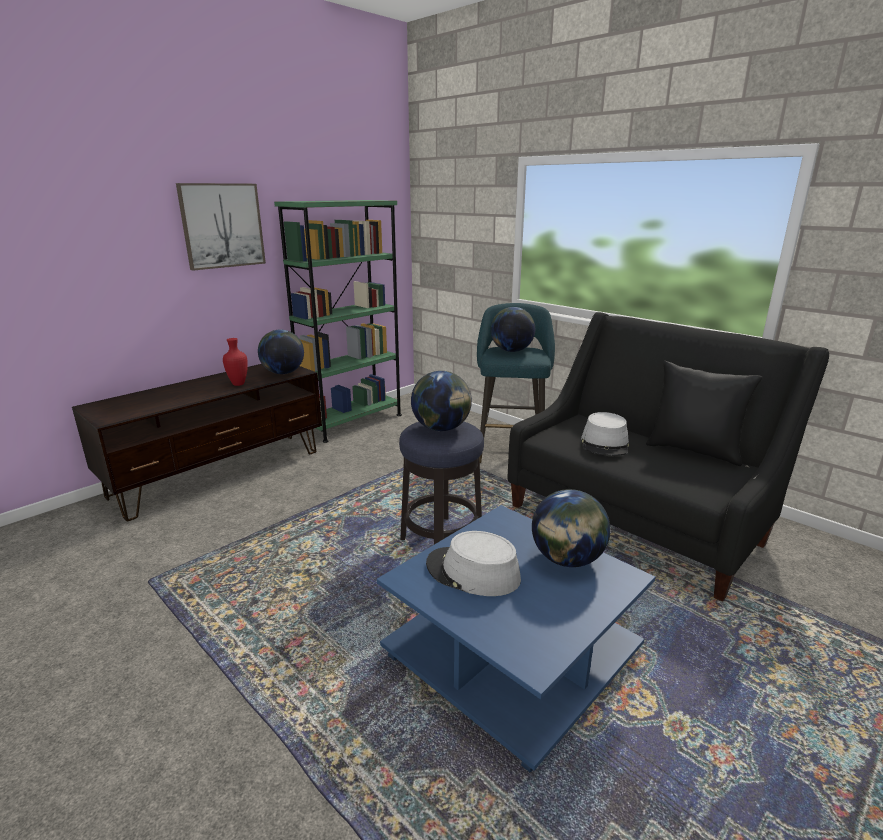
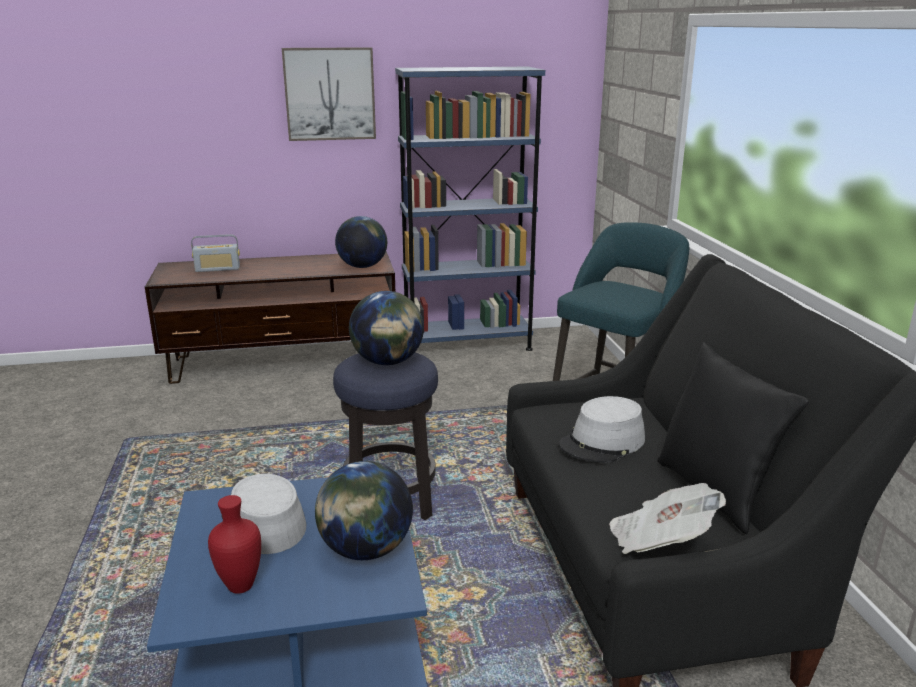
camera: 35 degrees right, 0 degrees up
red vase [223,338,248,386] -> red vase moved to [208,495,261,594]
green bookcase [274,200,402,443] -> blue bookcase [395,67,545,351]
globe [491,307,535,352] -> none
none -> radio [191,234,240,272]
none -> newspaper [609,483,726,554]

